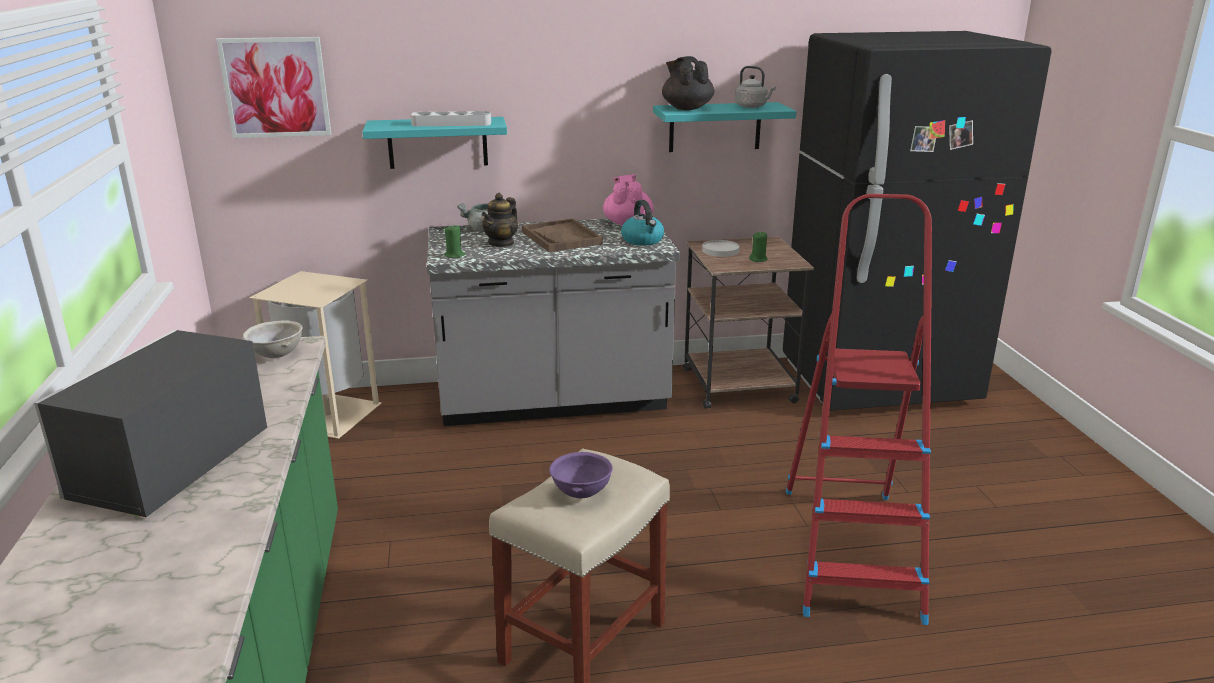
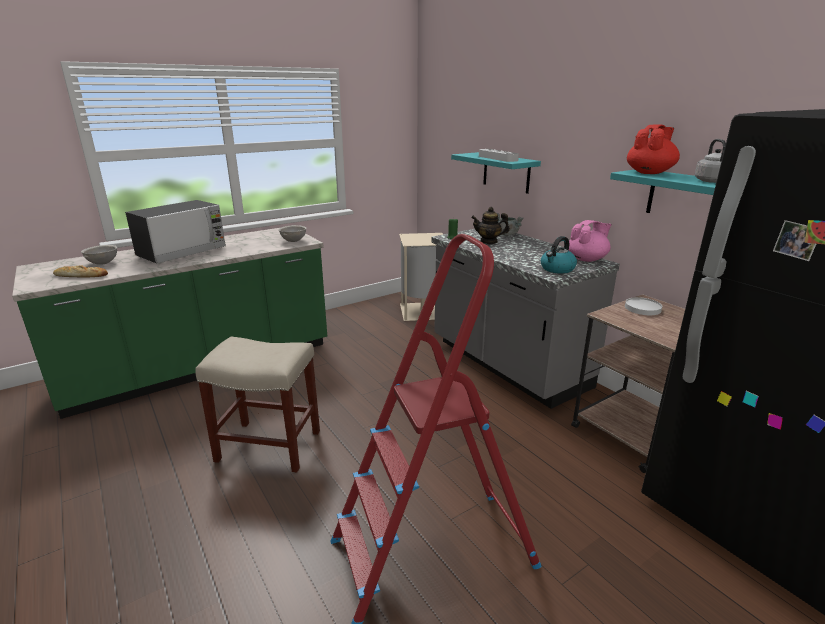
camera: 65 degrees right, 0 degrees up
microwave [34,330,267,517] -> microwave turned 135 degrees clockwise [125,200,226,263]
picture [216,37,331,138] -> none
brown tray [522,219,603,252] -> none
purple bowl [549,452,613,498] -> none
black teapot [662,56,714,110] -> red teapot [627,124,680,174]
green candle [749,231,767,262] -> none
none -> bread [53,265,108,277]
none -> grey bowl [81,245,117,265]

